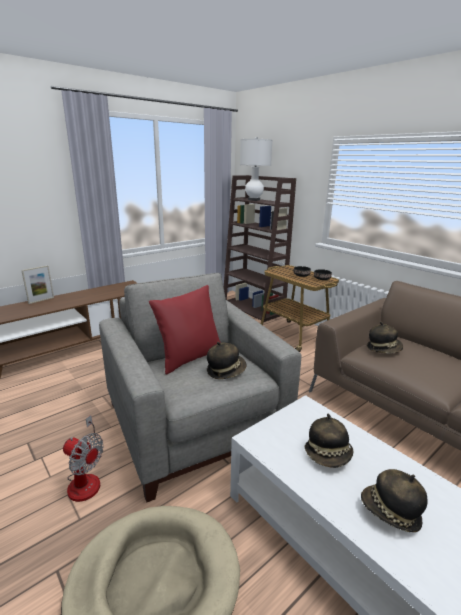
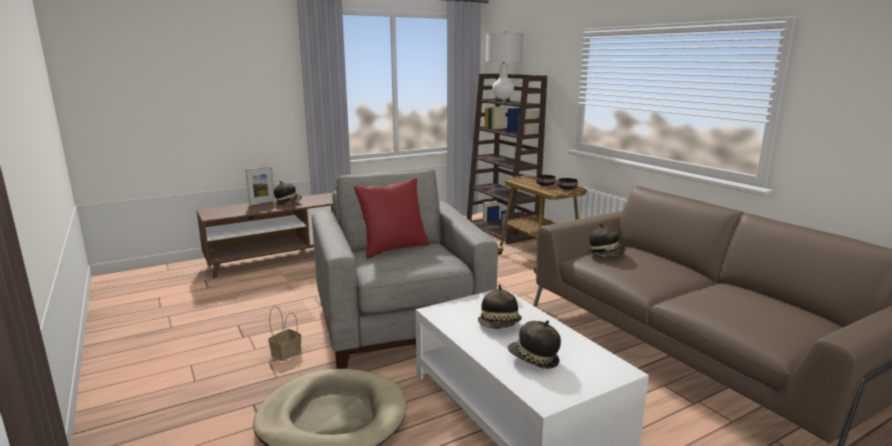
camera: 10 degrees right, 5 degrees down
fan [63,415,104,502] -> basket [268,306,301,361]
hat [207,342,247,379] -> hat moved to [274,181,302,205]

